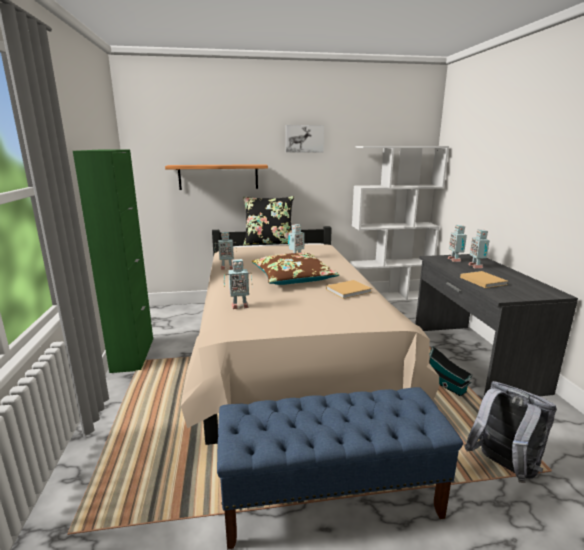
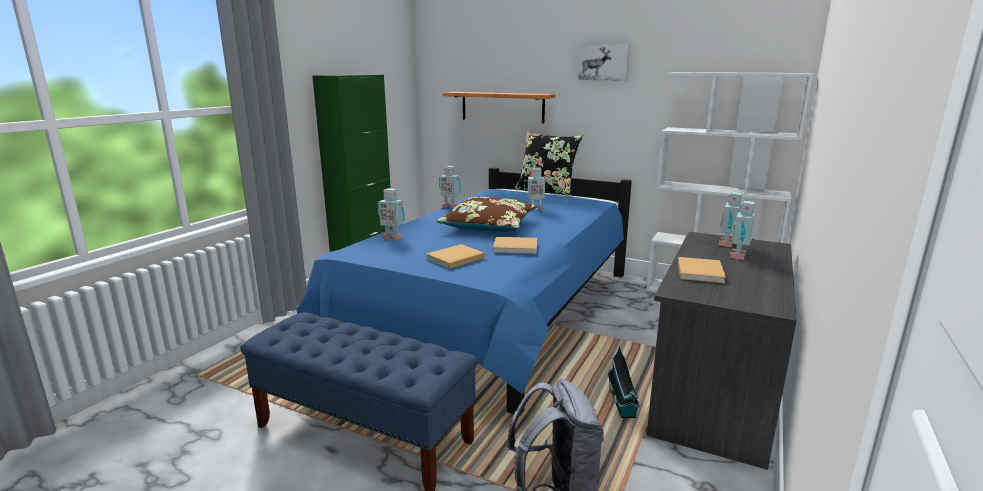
camera: 35 degrees right, 0 degrees up
beige bed [181,226,439,445] -> blue bed [297,168,632,416]
none -> beige book [426,244,485,269]

